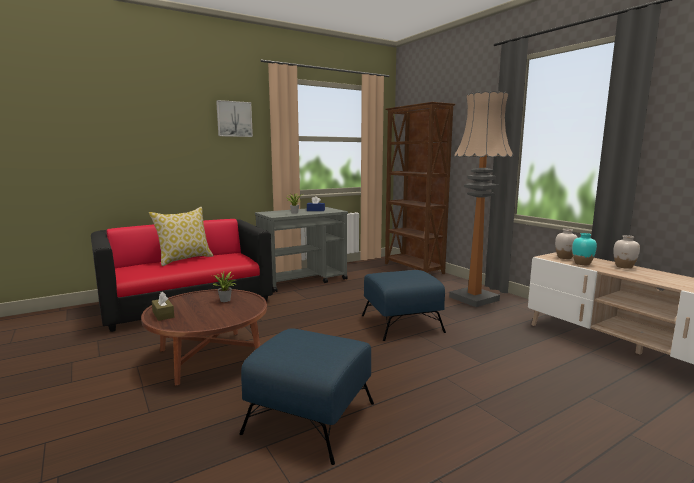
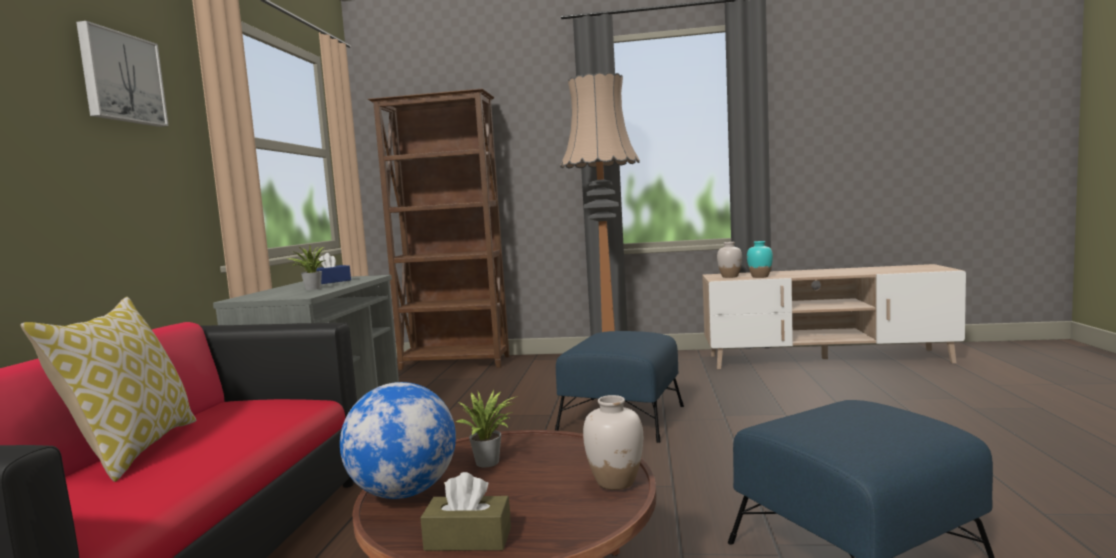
camera: 50 degrees left, 5 degrees down
white vase [614,235,640,269] -> white vase moved to [583,395,643,490]
none -> globe [340,382,456,499]

